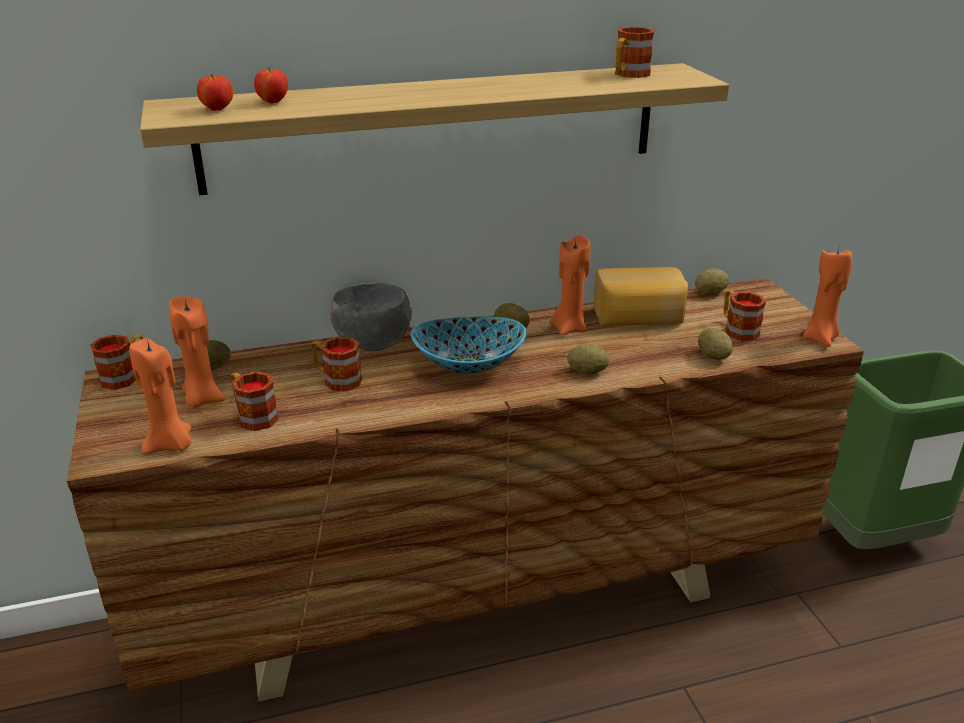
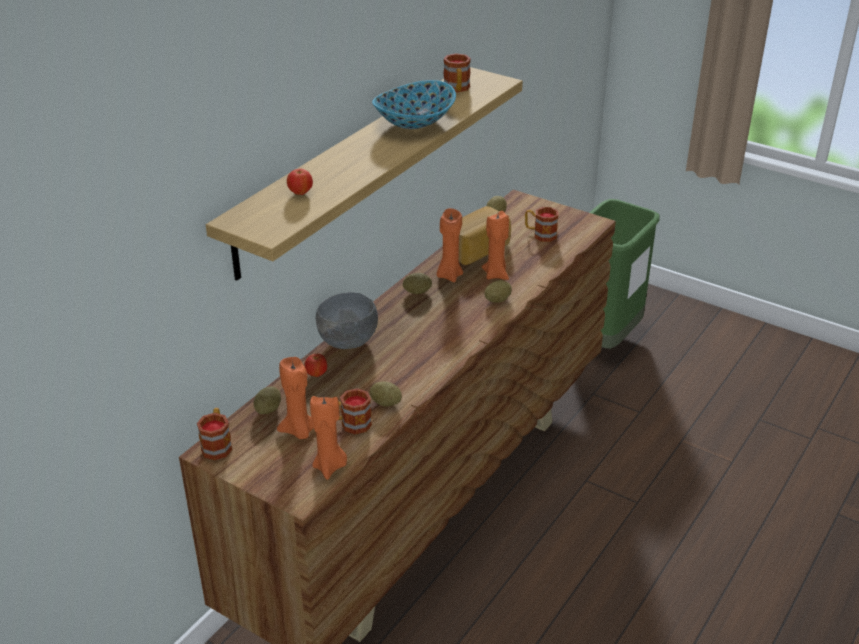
camera: 40 degrees left, 5 degrees up
apple [197,74,233,111] -> apple moved to [305,354,327,377]
mug [311,337,362,391] -> none
bowl [411,316,526,373] -> bowl moved to [372,80,456,129]
potato [698,328,733,360] -> potato moved to [370,381,402,407]
orange candle [803,245,852,347] -> orange candle moved to [481,211,509,280]

